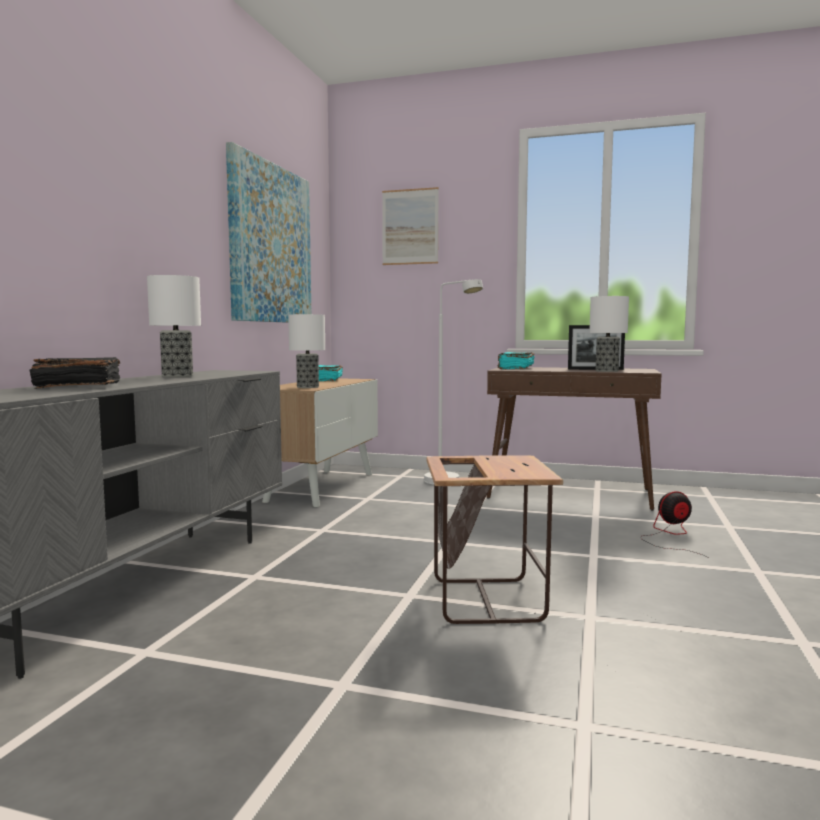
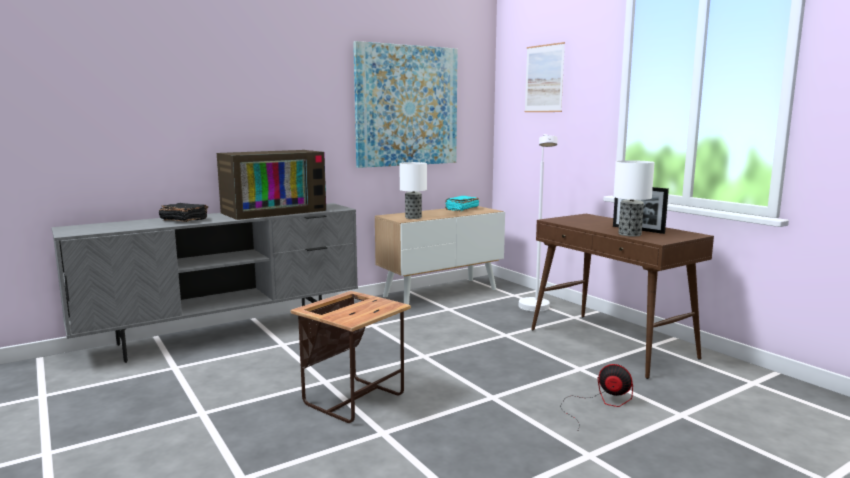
camera: 40 degrees right, 5 degrees up
table lamp [147,275,201,377] -> television [217,150,326,220]
turquoise book [497,352,535,369] -> none

